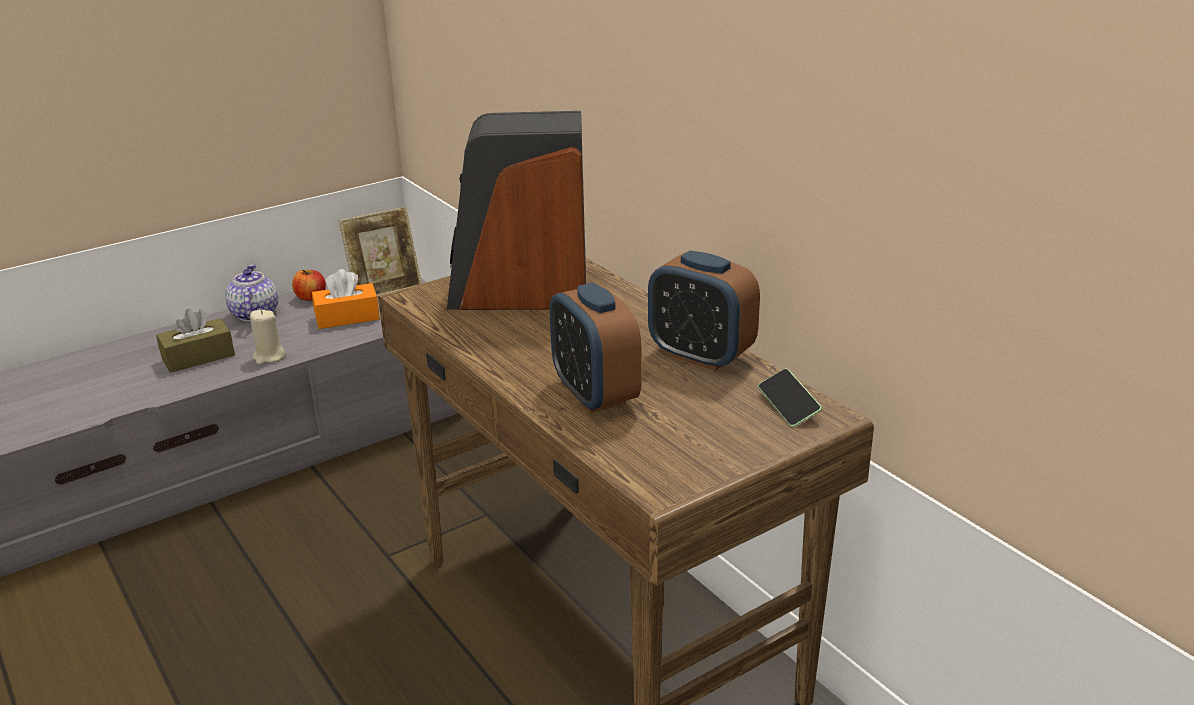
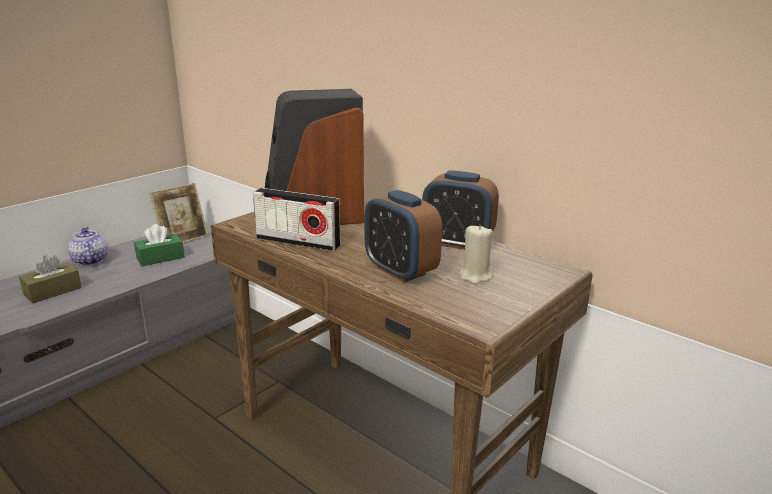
camera: 15 degrees left, 5 degrees down
beige candle [250,310,286,364] -> beige candle moved to [460,224,493,284]
apple [292,270,326,301] -> none
orange tissue box [312,269,380,329] -> green tissue box [134,224,185,266]
phone [758,369,822,427] -> none
none -> radio [253,188,340,251]

